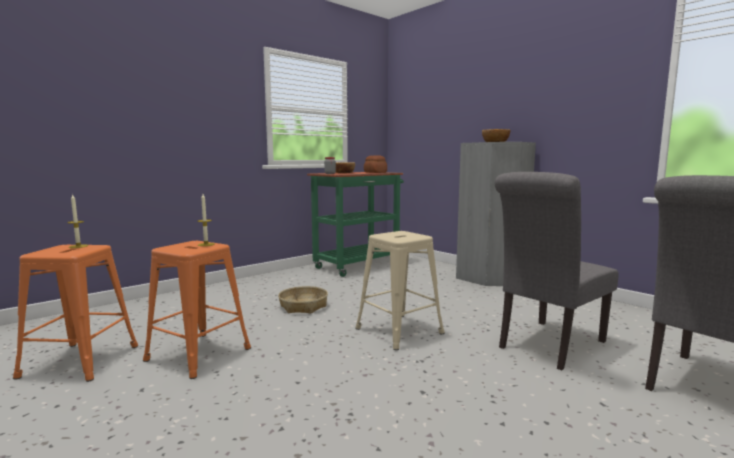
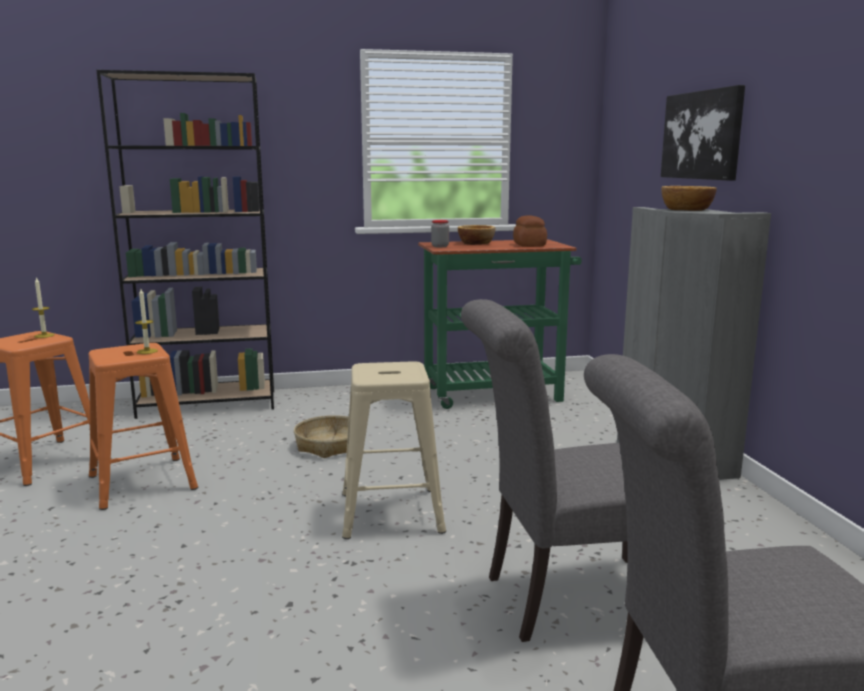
camera: 30 degrees right, 5 degrees up
none -> beige bookcase [97,70,274,419]
none -> picture [661,85,745,181]

